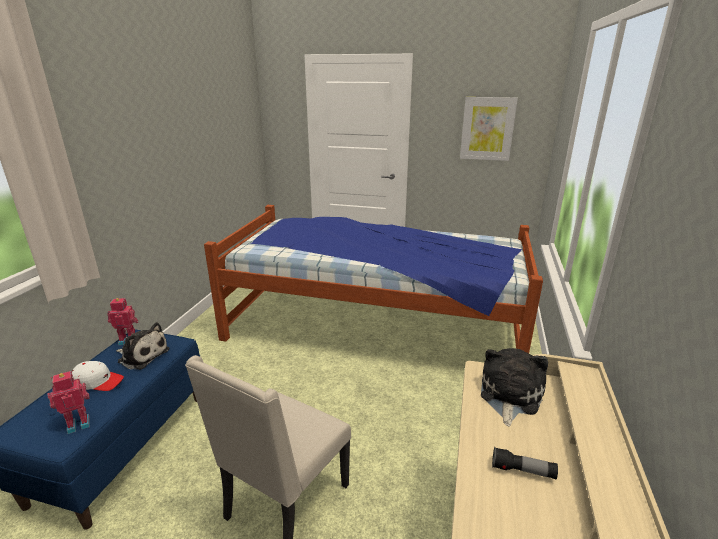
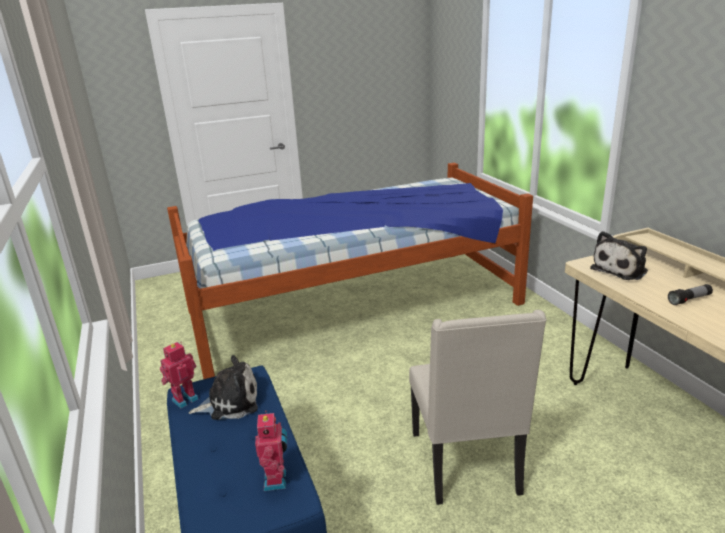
camera: 35 degrees left, 0 degrees up
toy robot [47,371,90,434] -> toy robot turned 150 degrees clockwise [255,411,287,491]
white cap [72,361,124,391] -> none
picture [460,97,518,161] -> none
plush toy [481,348,548,427] -> plush toy turned 120 degrees counterclockwise [590,231,648,280]

